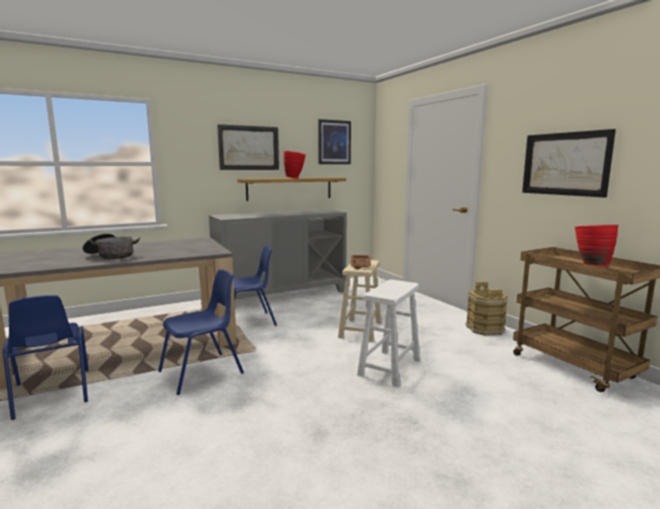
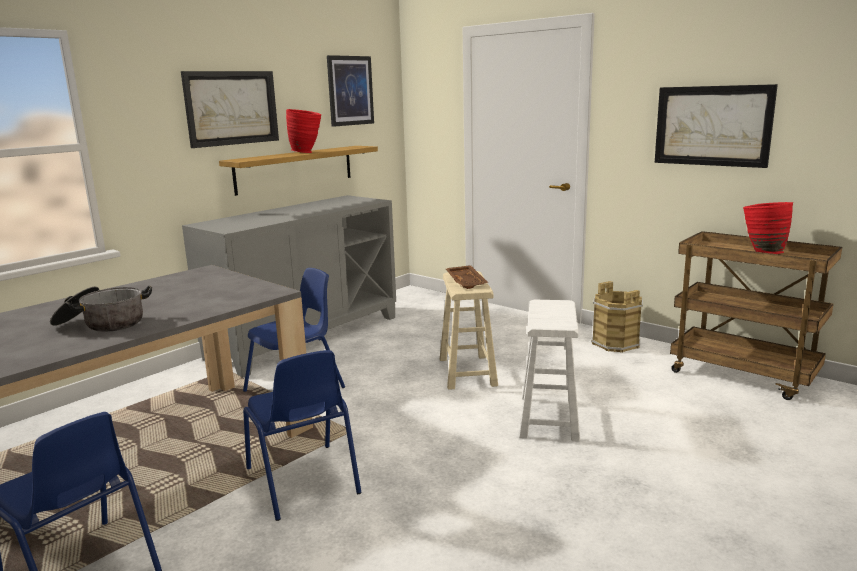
camera: 20 degrees left, 5 degrees up
blue chair [158,269,244,395] -> blue chair turned 120 degrees clockwise [243,350,362,521]

